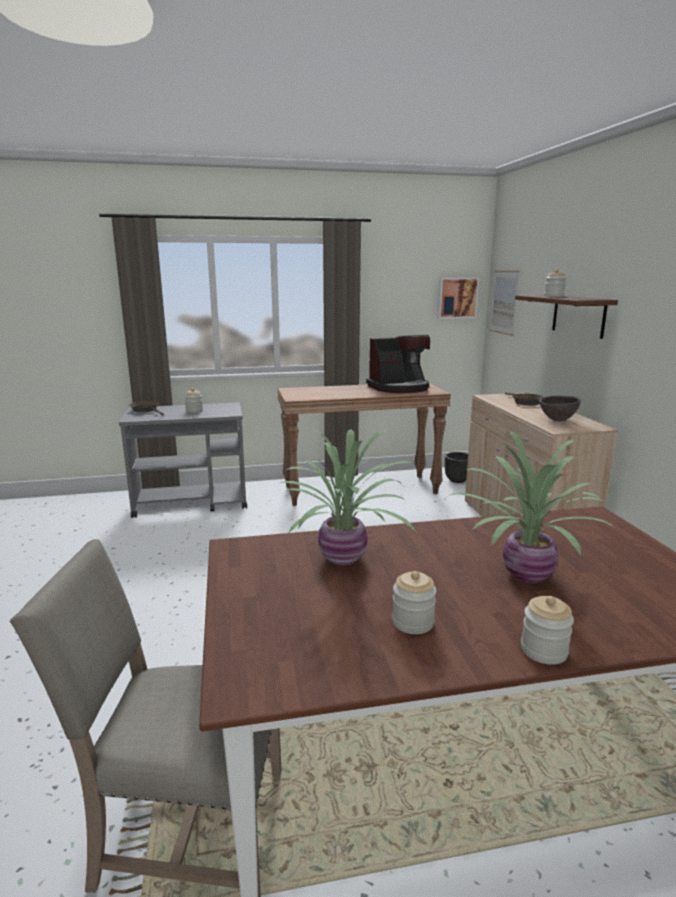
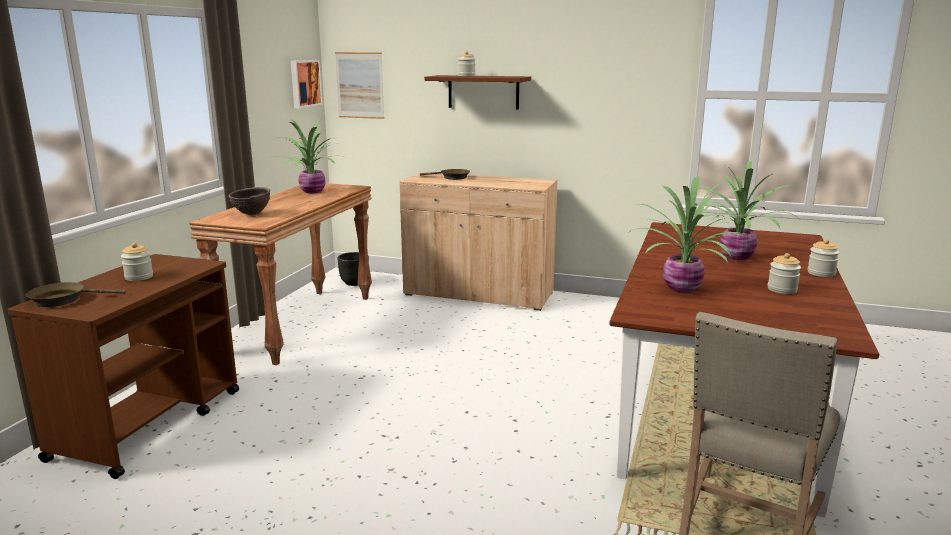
camera: 60 degrees left, 0 degrees up
grey cart [119,402,247,518] -> brown cart [7,254,239,479]
coffee machine [366,335,430,393] -> potted plant [273,119,346,193]
brown bowl [539,395,581,422] -> brown bowl moved to [228,187,270,215]

